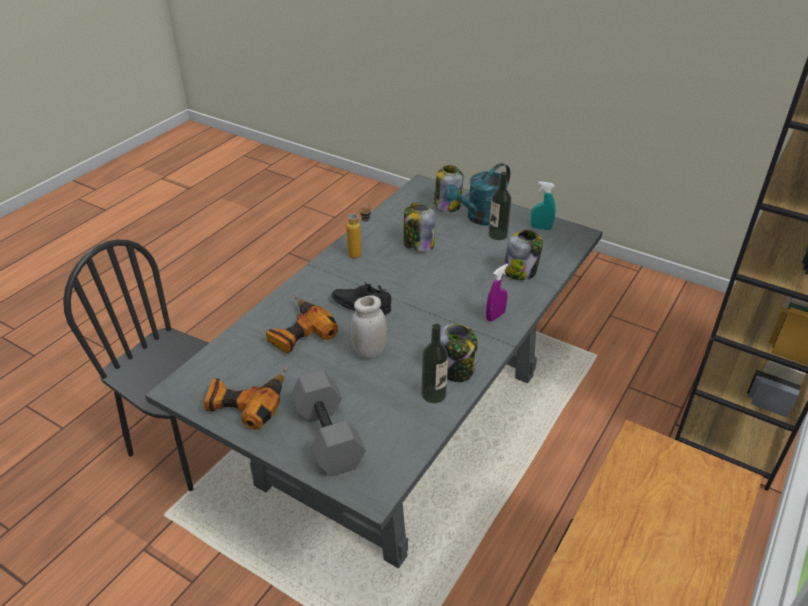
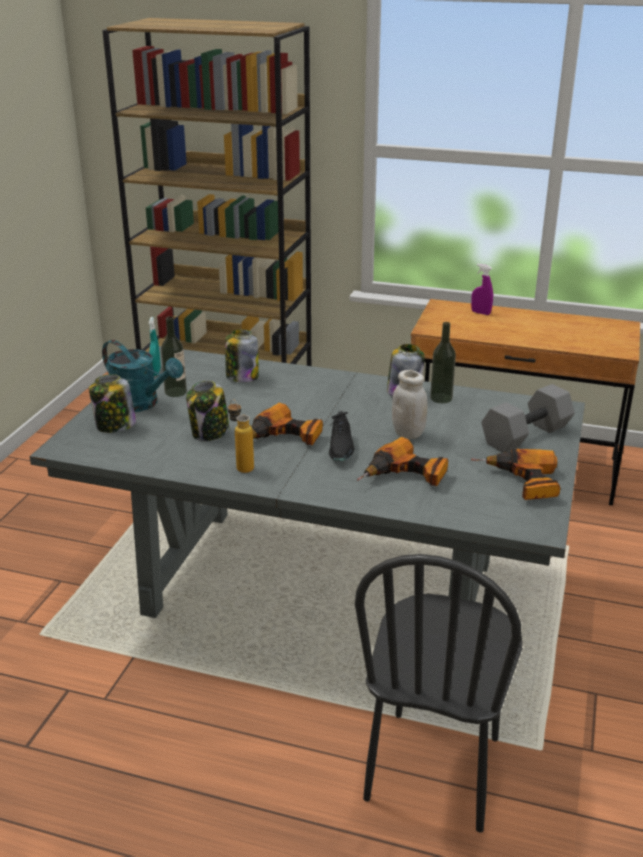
camera: 105 degrees left, 10 degrees down
purple spray bottle [486,264,508,321] -> purple spray bottle moved to [471,264,493,315]
none -> power drill [251,403,323,445]

